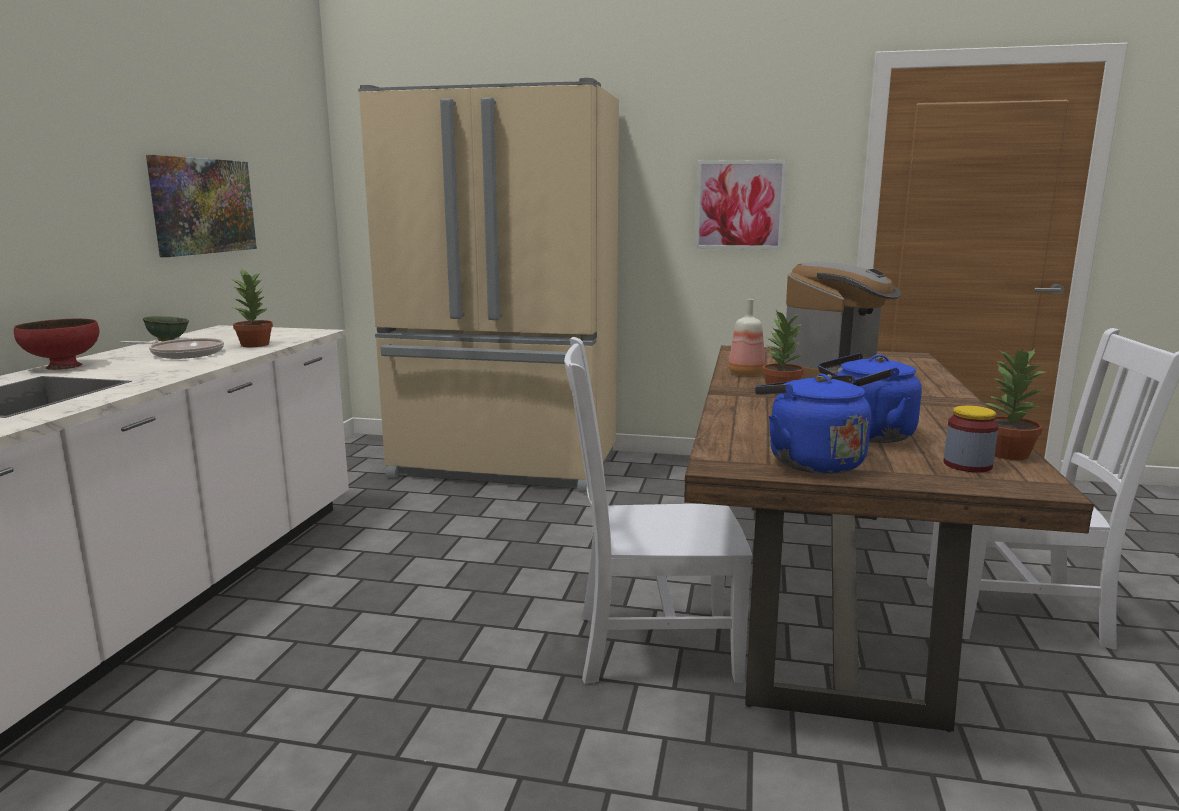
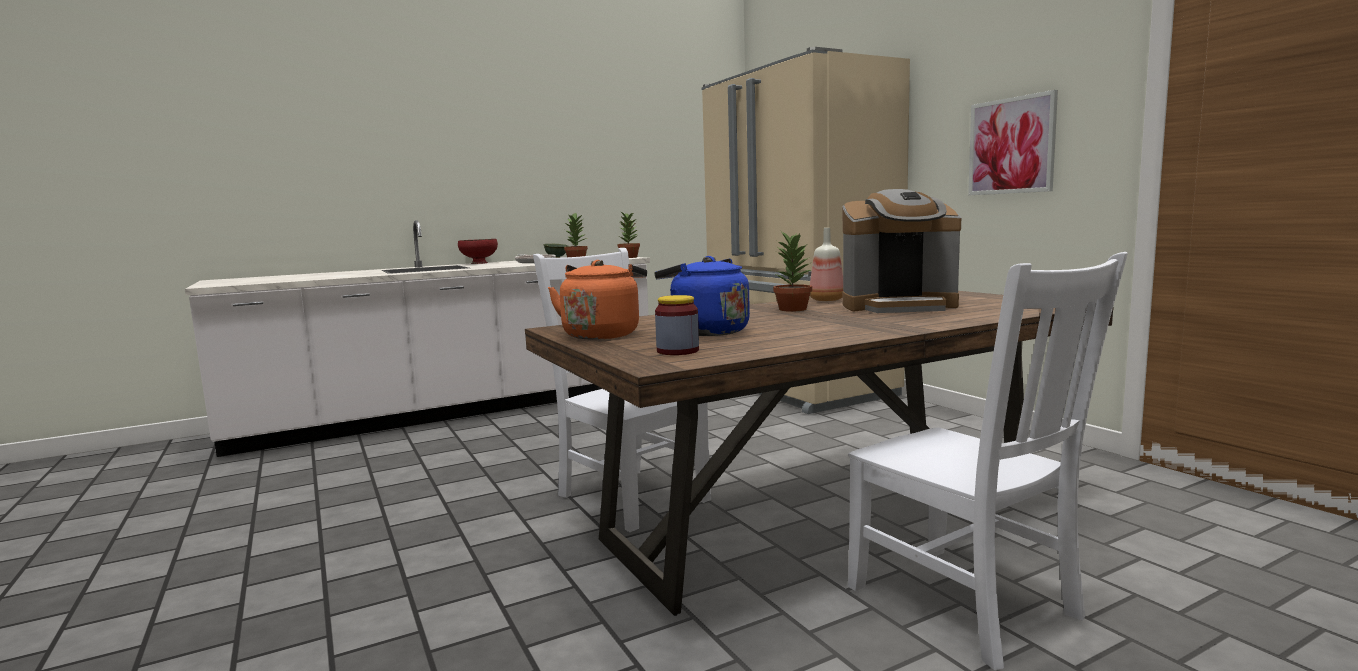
camera: 50 degrees right, 5 degrees down
picture [146,155,257,257] -> none
blue kettle [755,374,871,474] -> orange kettle [548,260,647,340]
potted plant [983,349,1047,460] -> potted plant moved to [618,212,640,258]

